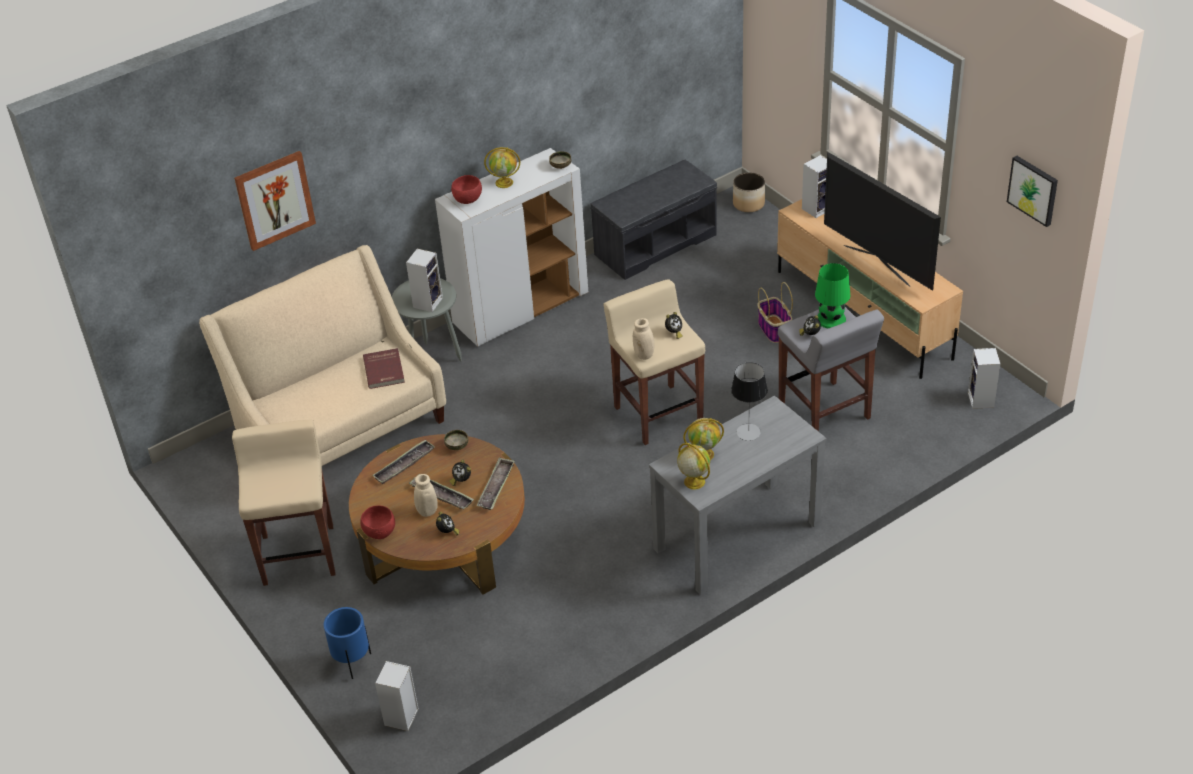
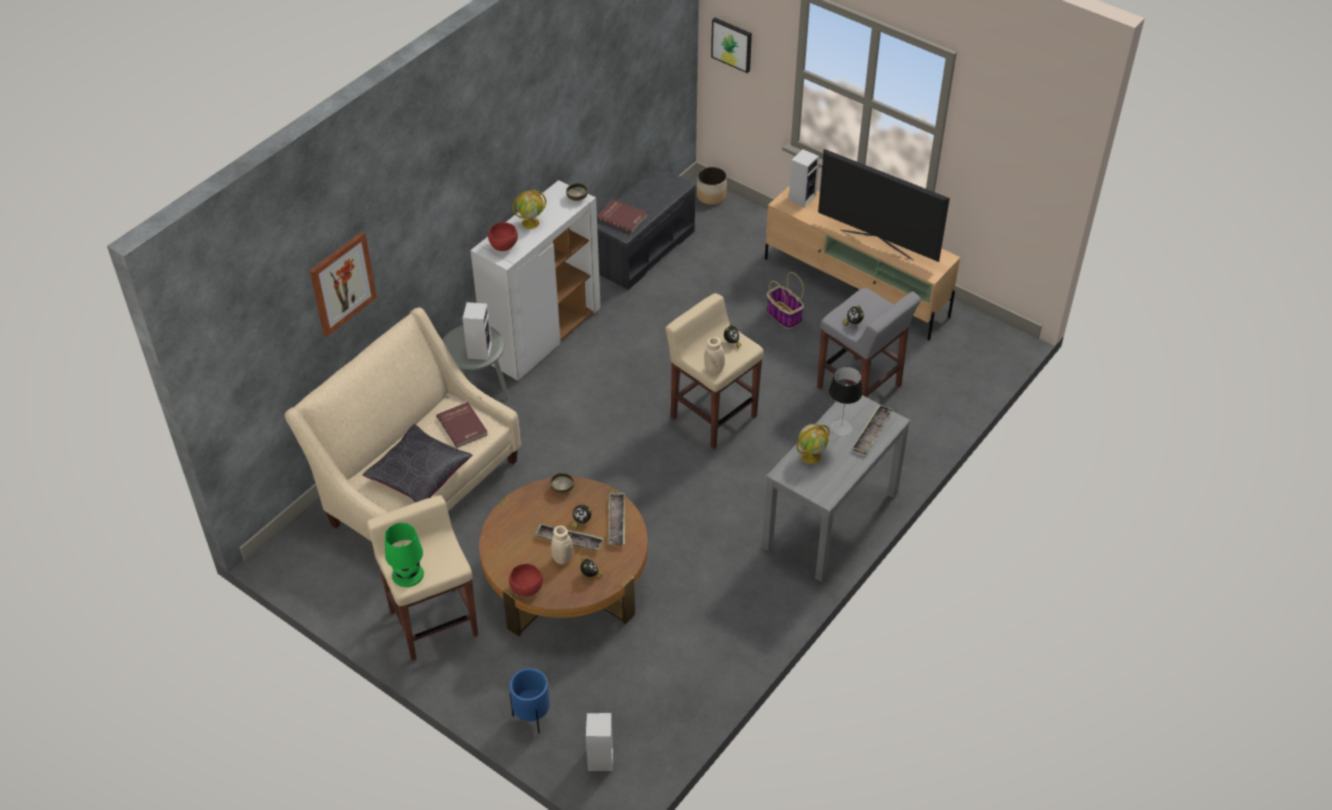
camera: 20 degrees left, 5 degrees up
tray [372,440,435,484] -> tray moved to [852,405,893,454]
globe [677,443,710,489] -> none
green table lamp [815,263,850,328] -> green table lamp moved to [385,523,424,587]
speaker [968,348,1000,409] -> none
picture [1007,156,1058,227] -> picture moved to [711,18,752,73]
none -> black pillow [363,424,472,503]
none -> red book [597,199,648,233]

